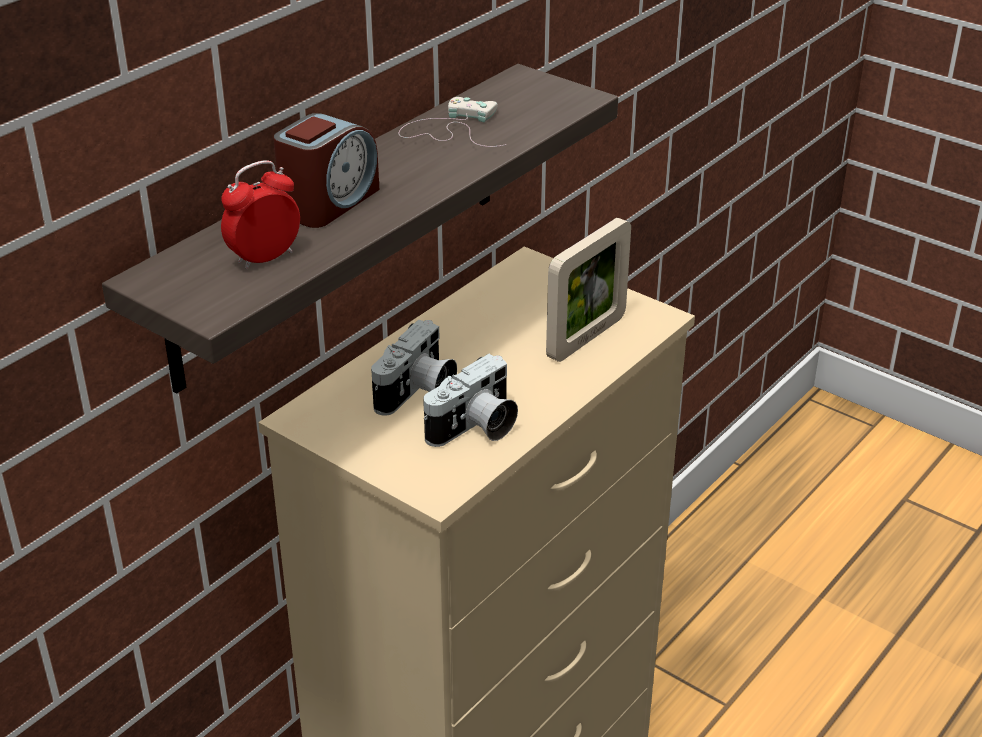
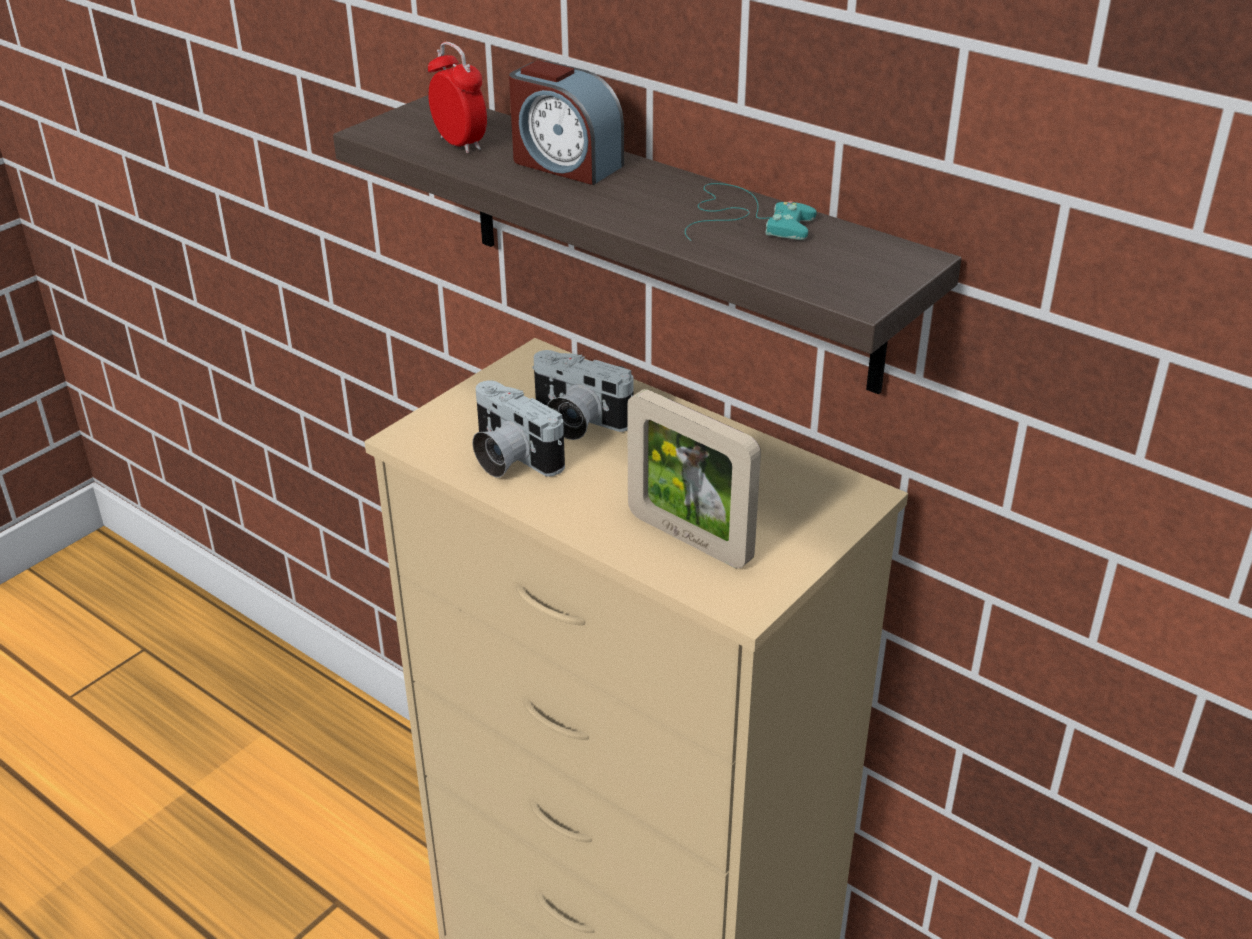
camera: 90 degrees right, 0 degrees up
white game controller [399,97,506,147] -> turquoise game controller [685,183,817,241]

